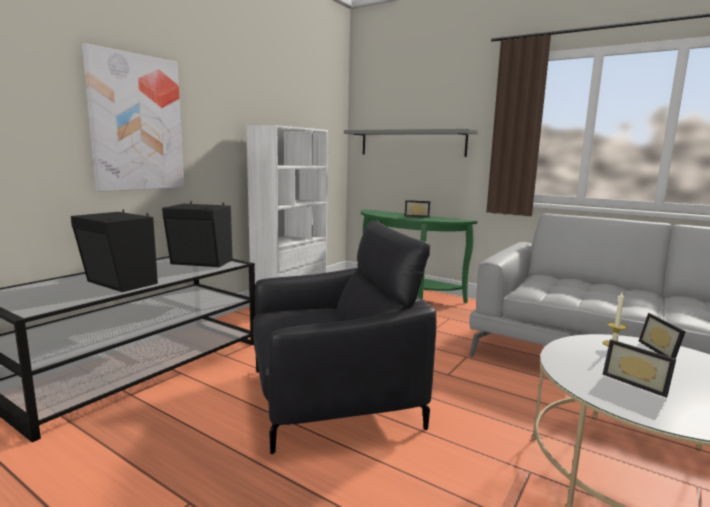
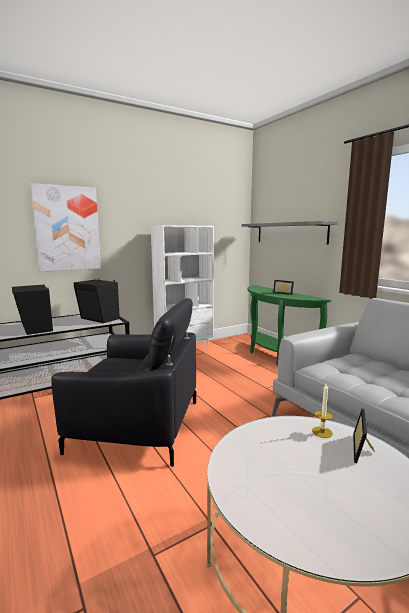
camera: 25 degrees right, 0 degrees up
picture frame [602,339,676,398] -> none

